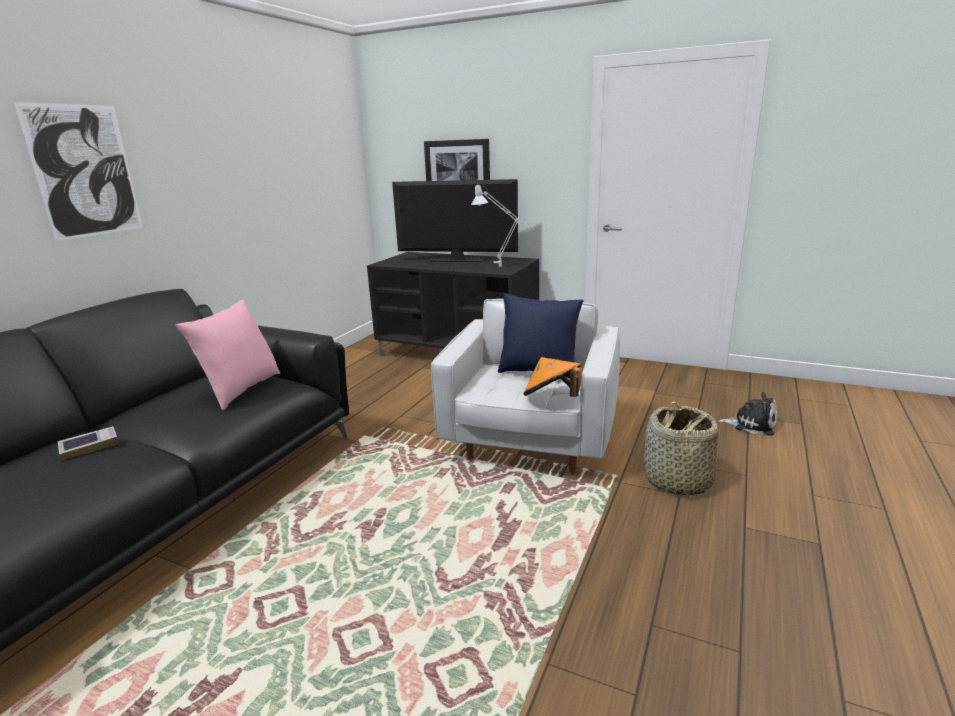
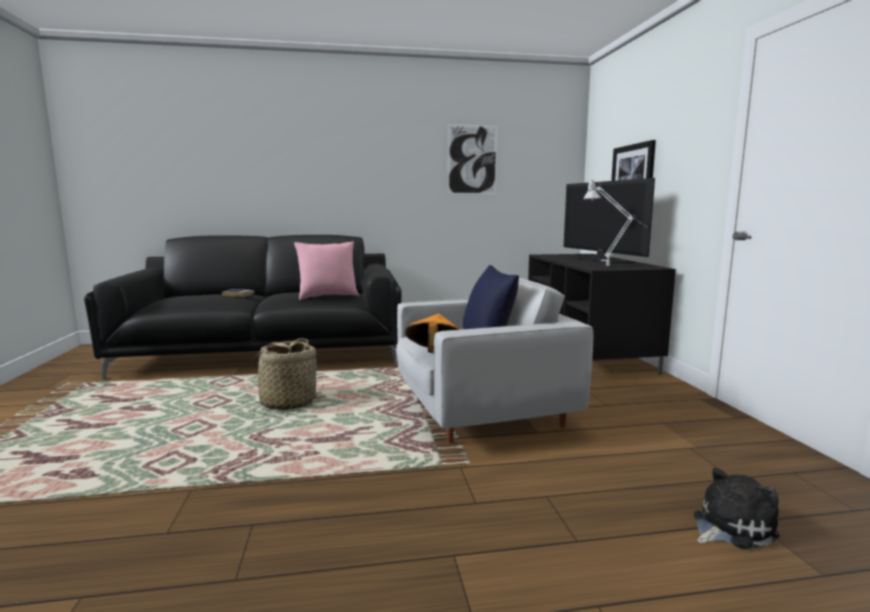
camera: 55 degrees right, 10 degrees down
picture [13,102,143,241] -> picture moved to [447,124,498,194]
basket [644,401,719,496] -> basket moved to [243,338,323,410]
plush toy [718,392,777,435] -> plush toy turned 105 degrees counterclockwise [693,468,780,549]

